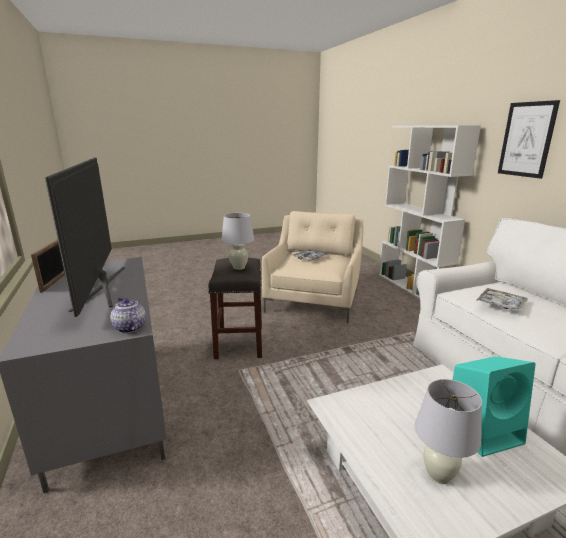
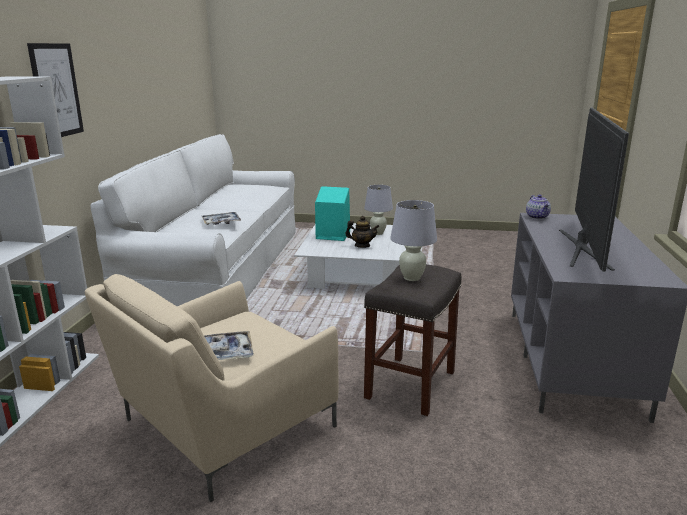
camera: 150 degrees left, 0 degrees up
picture frame [31,239,65,293] -> none
none -> teapot [345,216,379,248]

